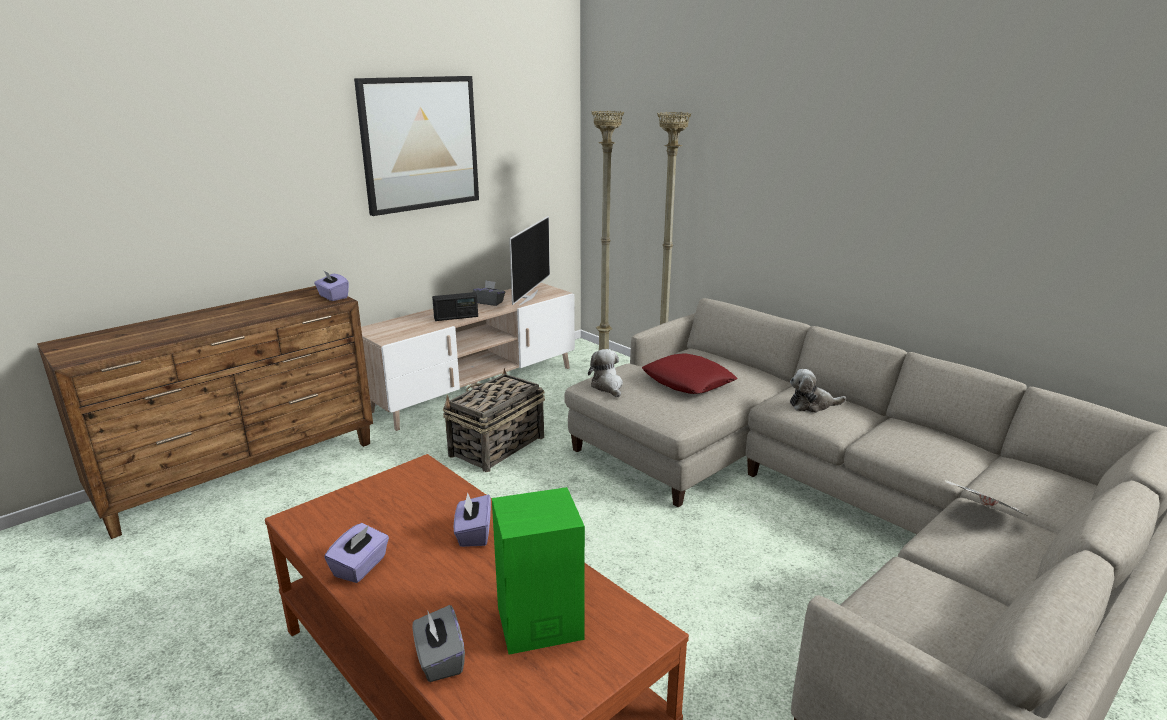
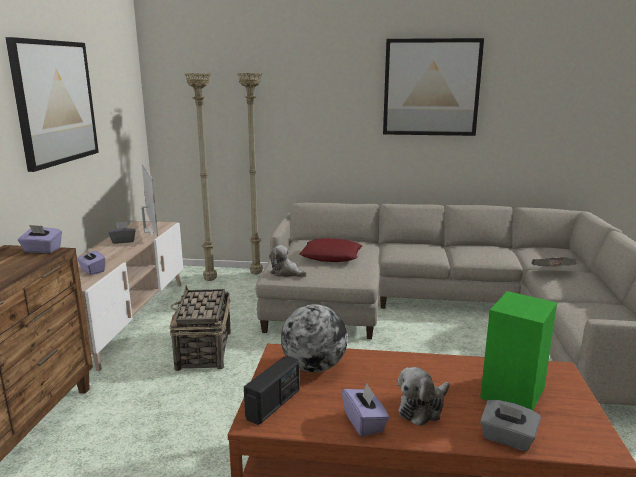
camera: 40 degrees left, 5 degrees down
radio [432,292,478,321] -> radio moved to [244,356,299,425]
purple tissue box [454,492,491,547] -> purple tissue box moved to [77,248,106,275]
plush toy [790,369,846,413] -> plush toy moved to [398,367,450,426]
none -> globe [281,304,348,373]
none -> picture [383,38,484,136]

